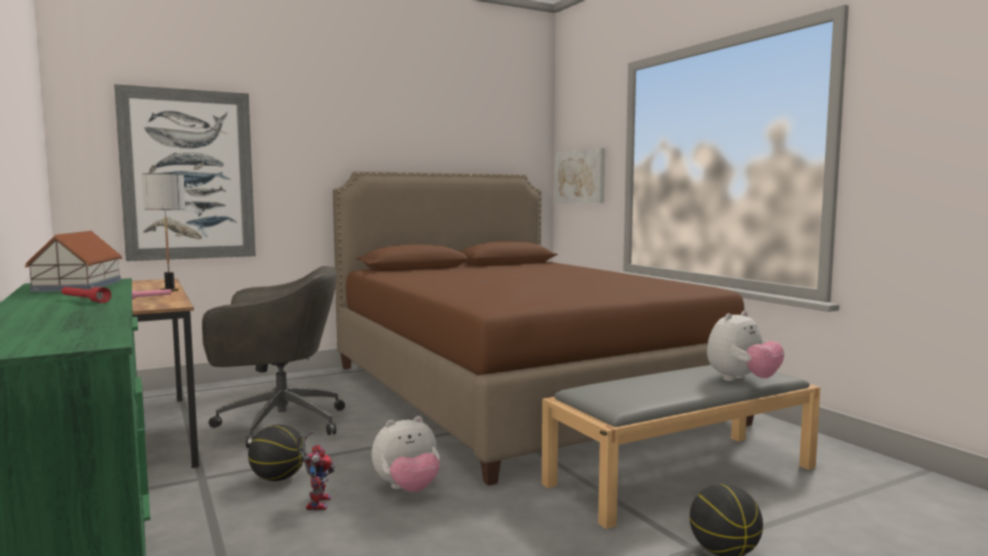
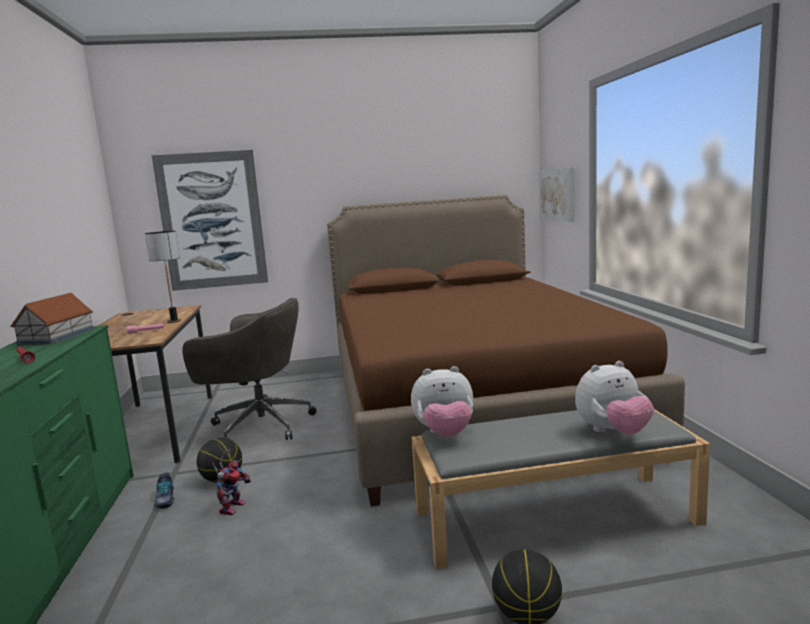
camera: 20 degrees right, 5 degrees up
plush toy [372,416,440,492] -> plush toy moved to [411,366,473,438]
none -> shoe [154,472,174,509]

